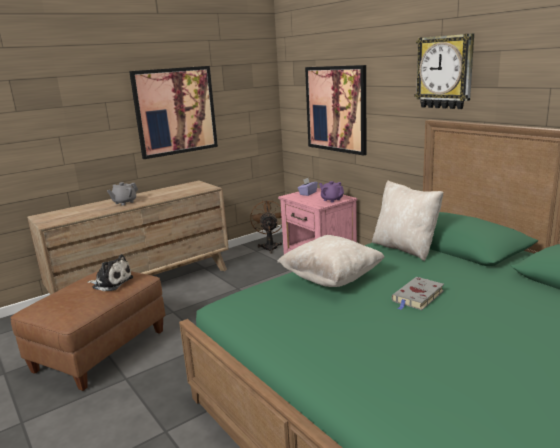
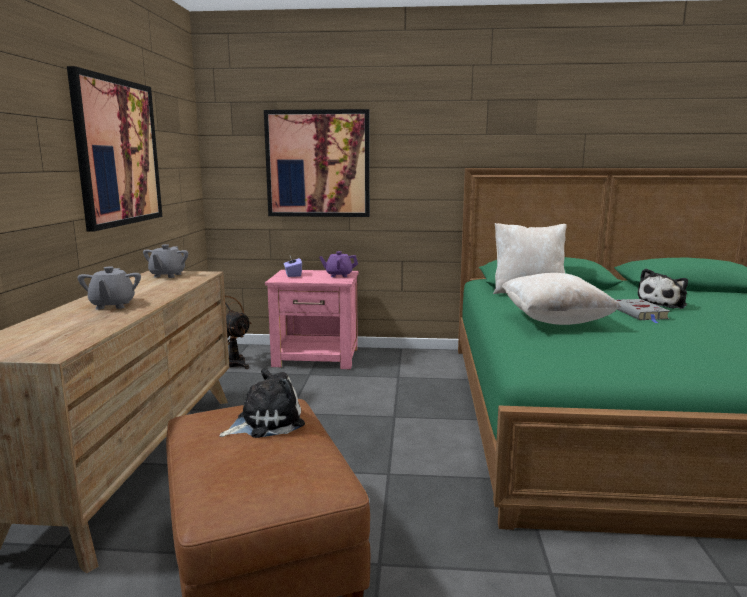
camera: 50 degrees left, 5 degrees down
wall clock [415,33,474,109] -> none
none -> grey teapot [143,244,188,278]
none -> plush toy [638,269,688,309]

